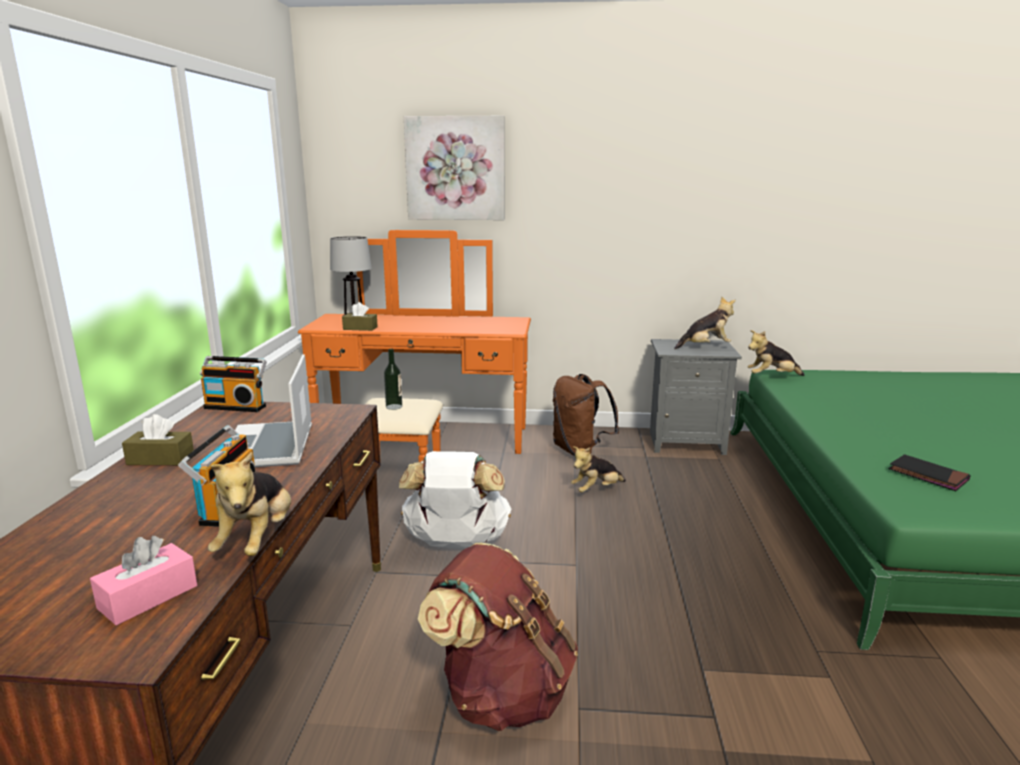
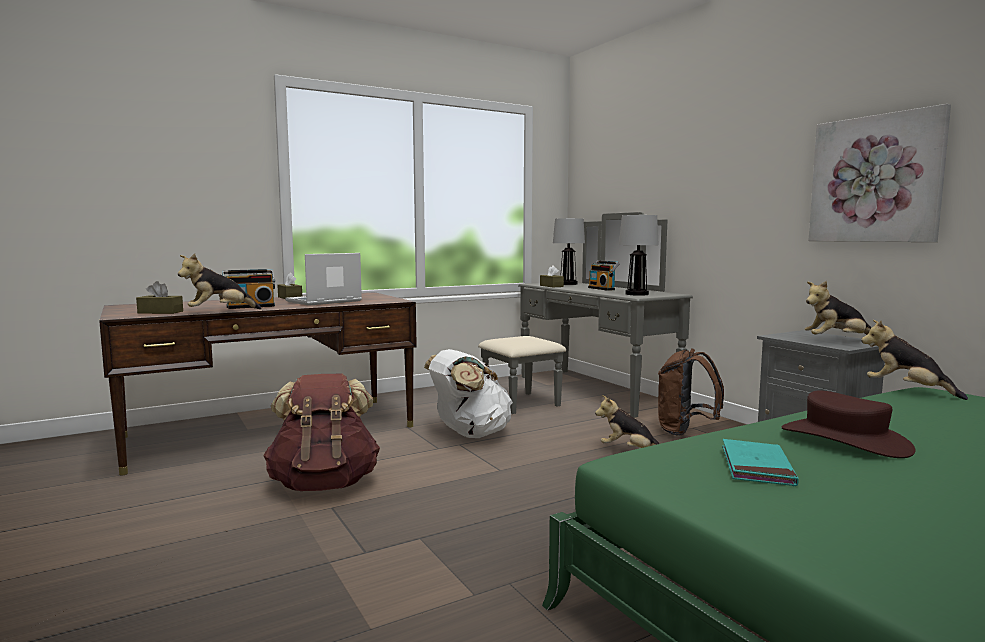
camera: 55 degrees right, 10 degrees down
pink tissue box [90,536,197,626] -> brown tissue box [136,281,183,314]
radio [200,356,267,412] -> radio moved to [588,260,619,291]
orange dresser [298,230,531,496] -> grey dresser [478,212,693,418]
bottle [384,349,402,410] -> none
picture [404,116,505,220] -> picture moved to [808,104,951,242]
plush toy [674,297,736,349] -> plush toy turned 135 degrees clockwise [805,281,872,335]
black book [889,455,971,491] -> turquoise book [722,439,799,486]
none -> table lamp [619,215,659,296]
none -> brown hat [782,391,916,458]

